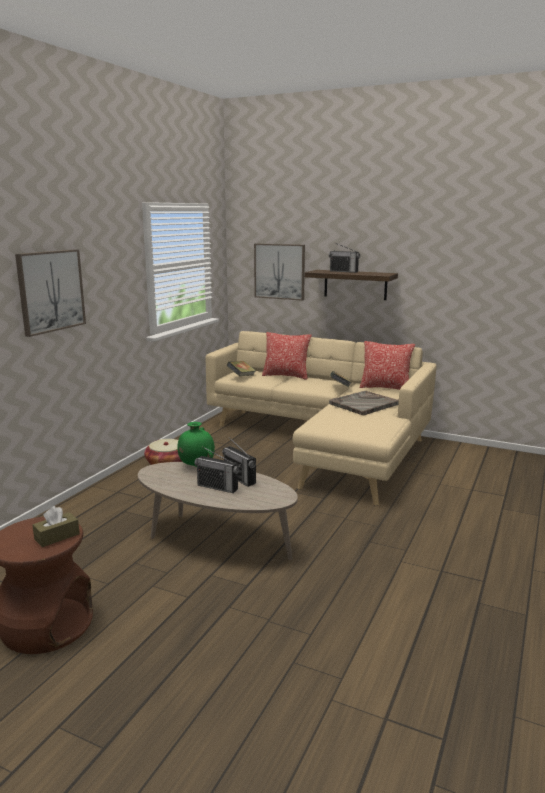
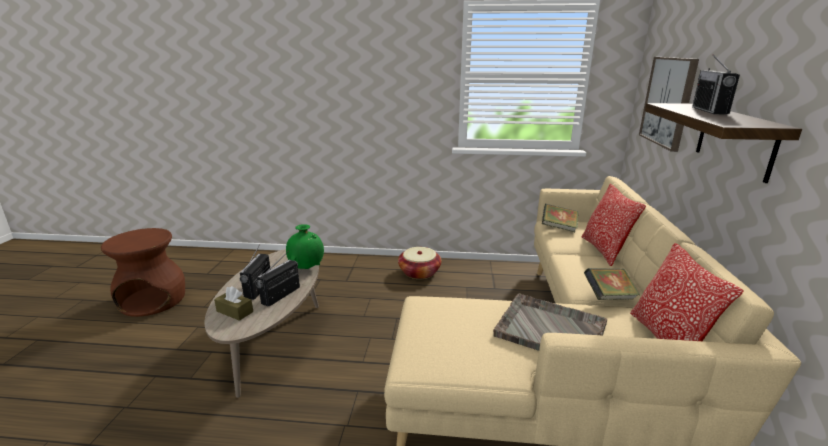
camera: 70 degrees right, 5 degrees up
picture [15,249,86,337] -> none
brown tissue box [32,506,80,547] -> brown tissue box moved to [214,286,253,321]

